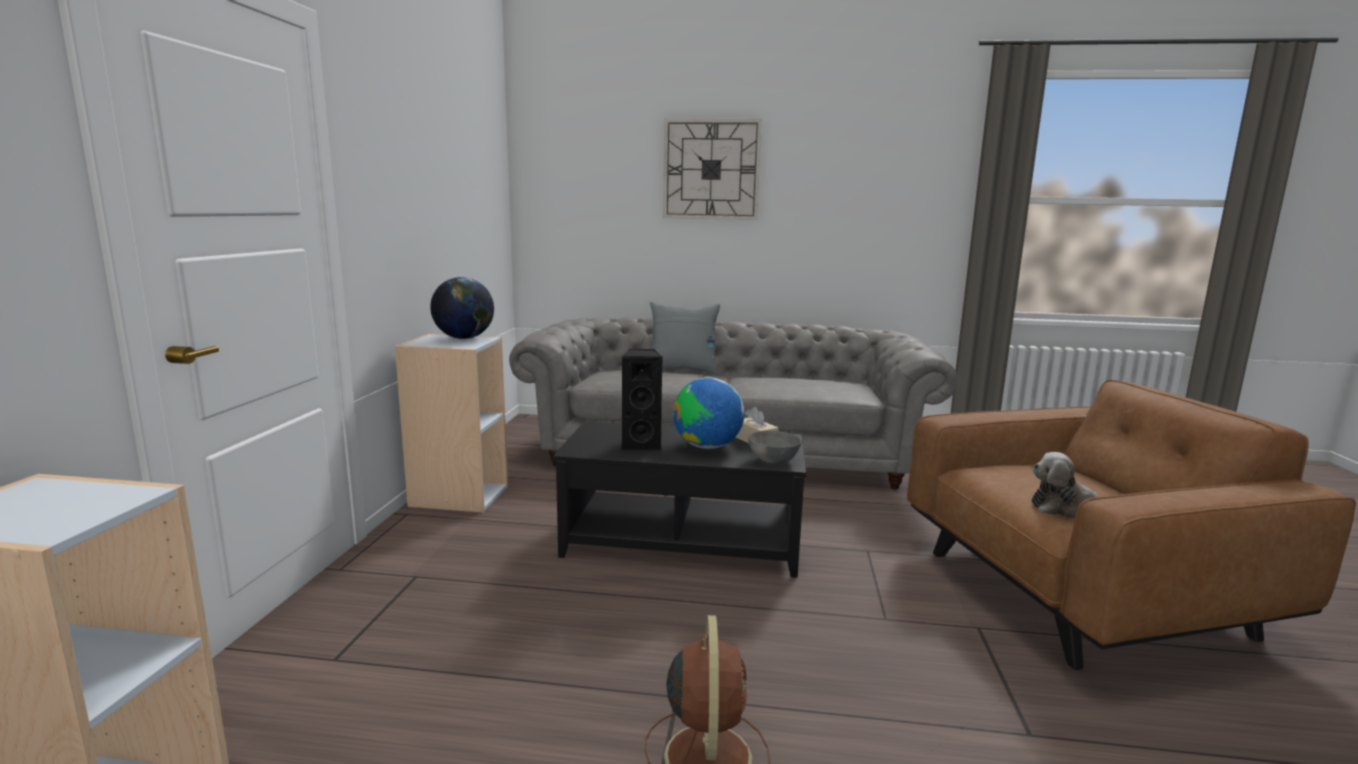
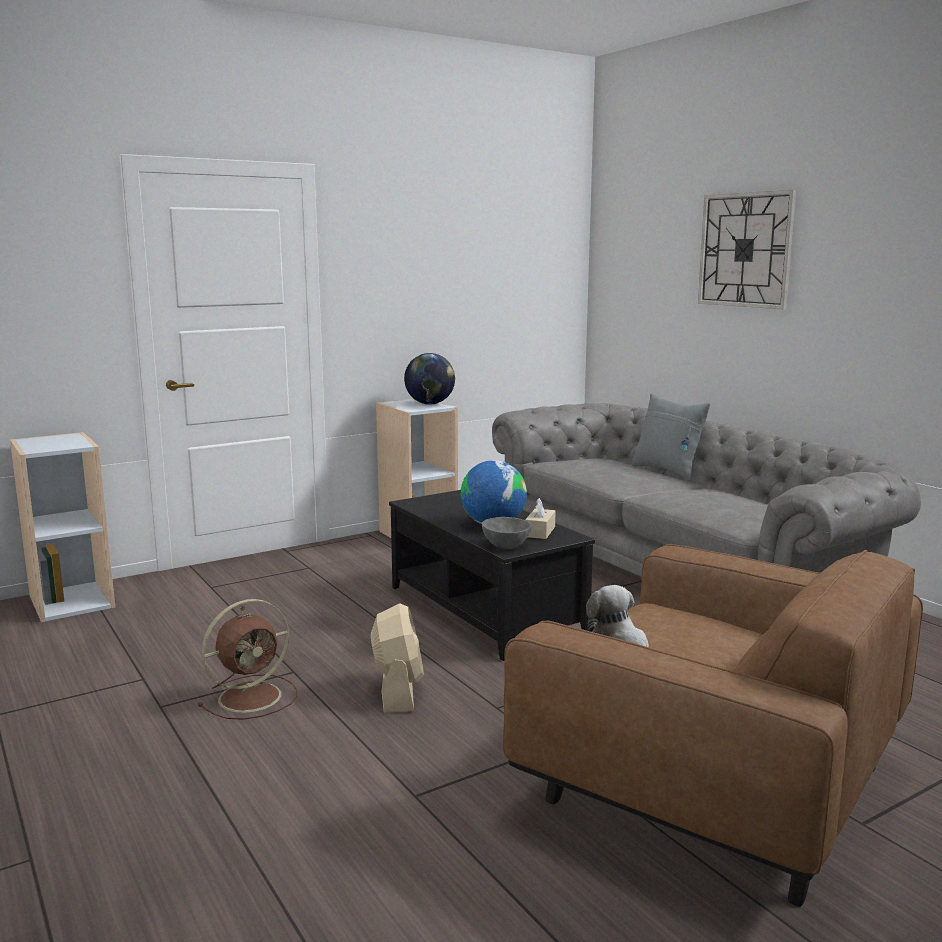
camera: 50 degrees right, 0 degrees up
black speaker [621,349,663,450] -> none
none -> beige fan [371,603,424,712]

